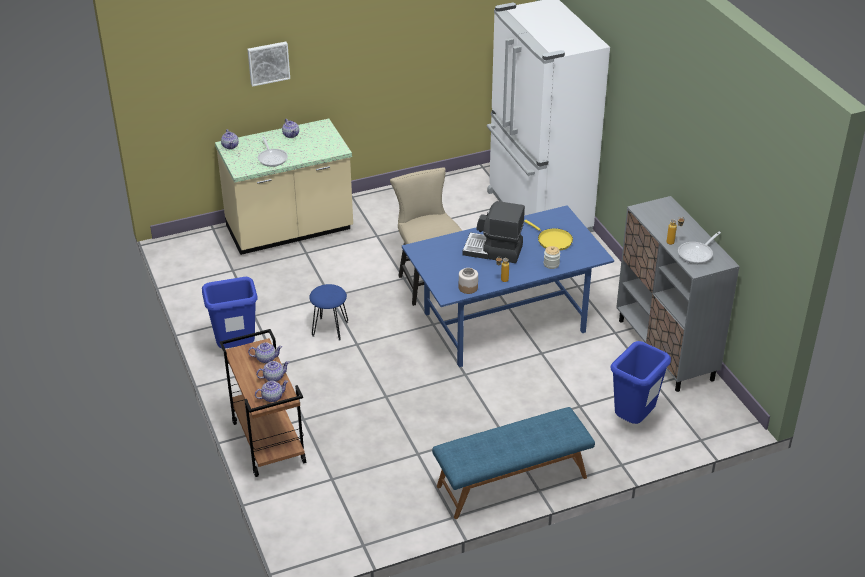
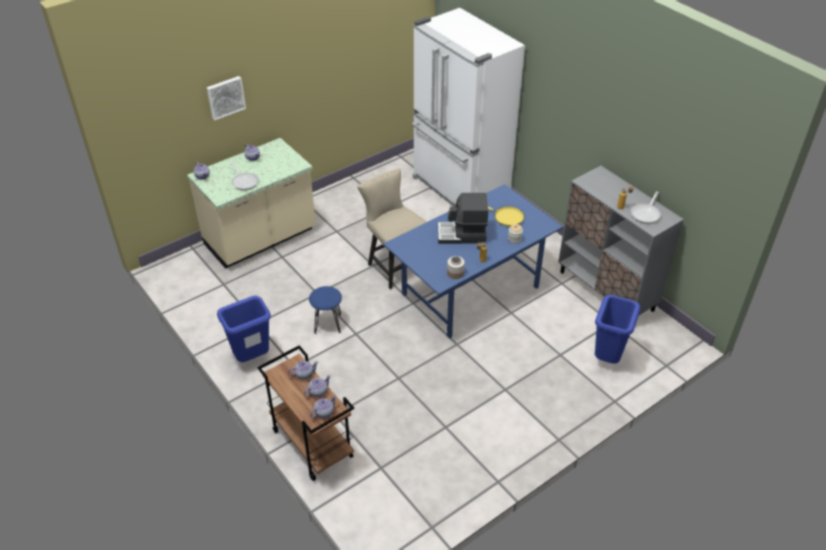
camera: 15 degrees left, 5 degrees up
blue bench [432,407,595,519] -> none

